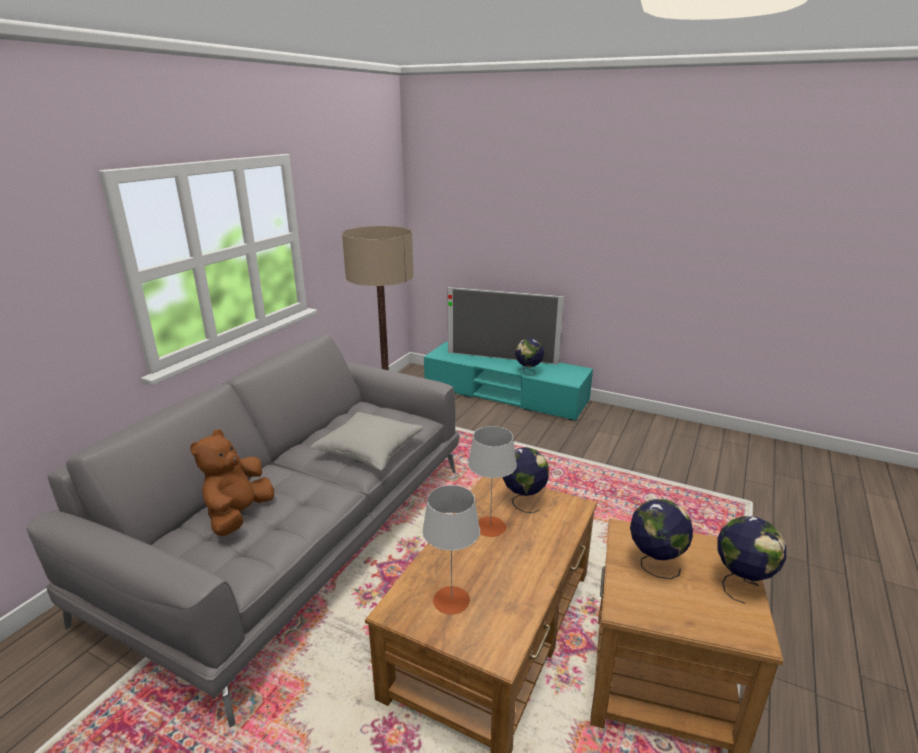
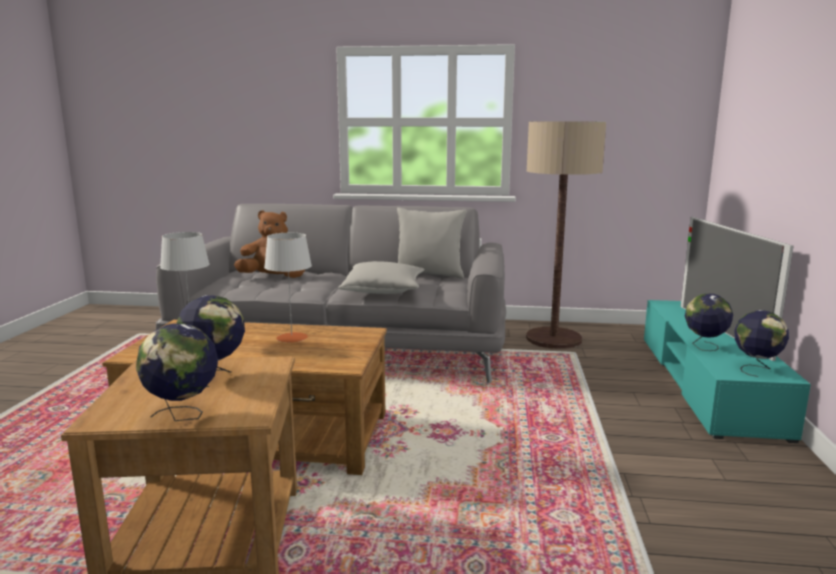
camera: 70 degrees right, 10 degrees down
globe [503,447,549,513] -> globe moved to [735,310,789,377]
none -> grey pillow [397,208,467,279]

